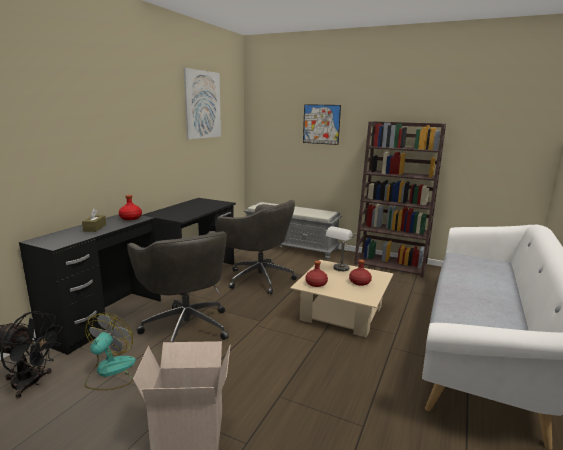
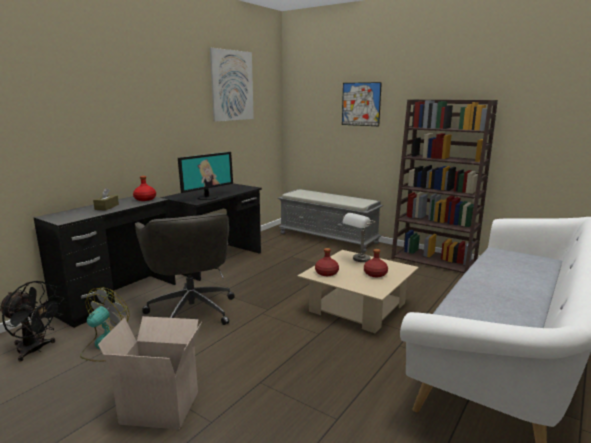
camera: 10 degrees right, 0 degrees up
grey office chair [215,200,297,294] -> none
none -> monitor [178,152,233,200]

